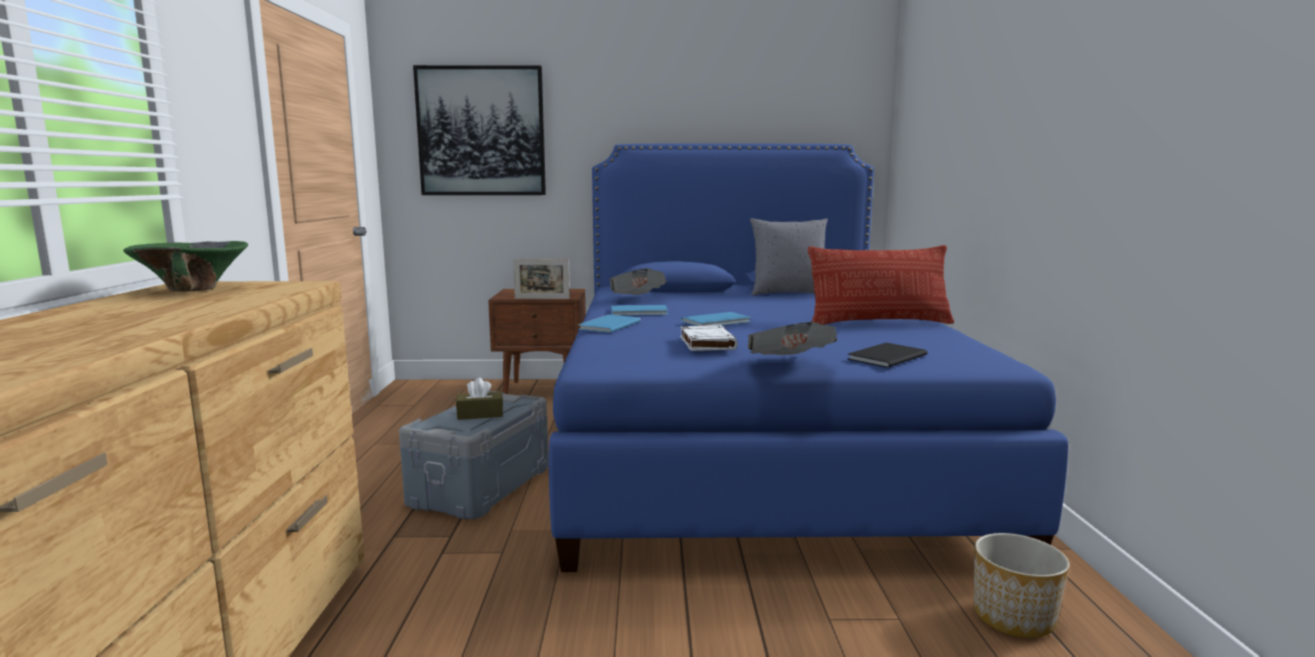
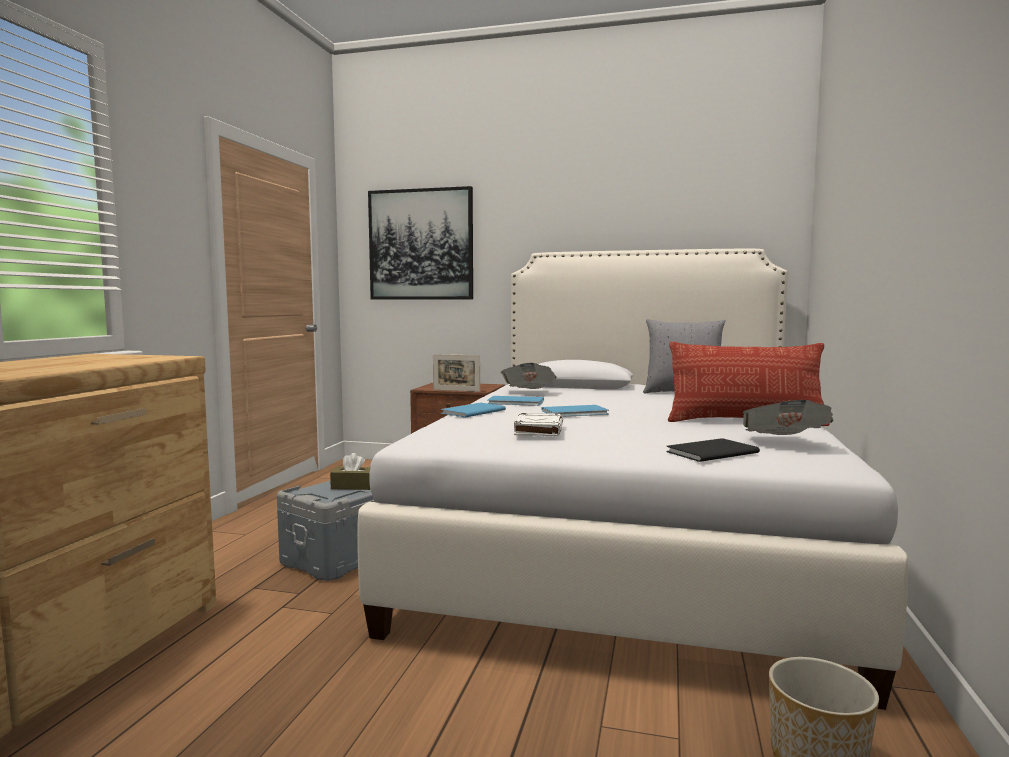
camera: 15 degrees right, 5 degrees down
green bowl [123,241,248,291] -> none
blue bed [549,144,1068,572] -> white bed [357,249,908,710]
newspaper [747,322,837,355] -> newspaper moved to [743,400,834,435]

